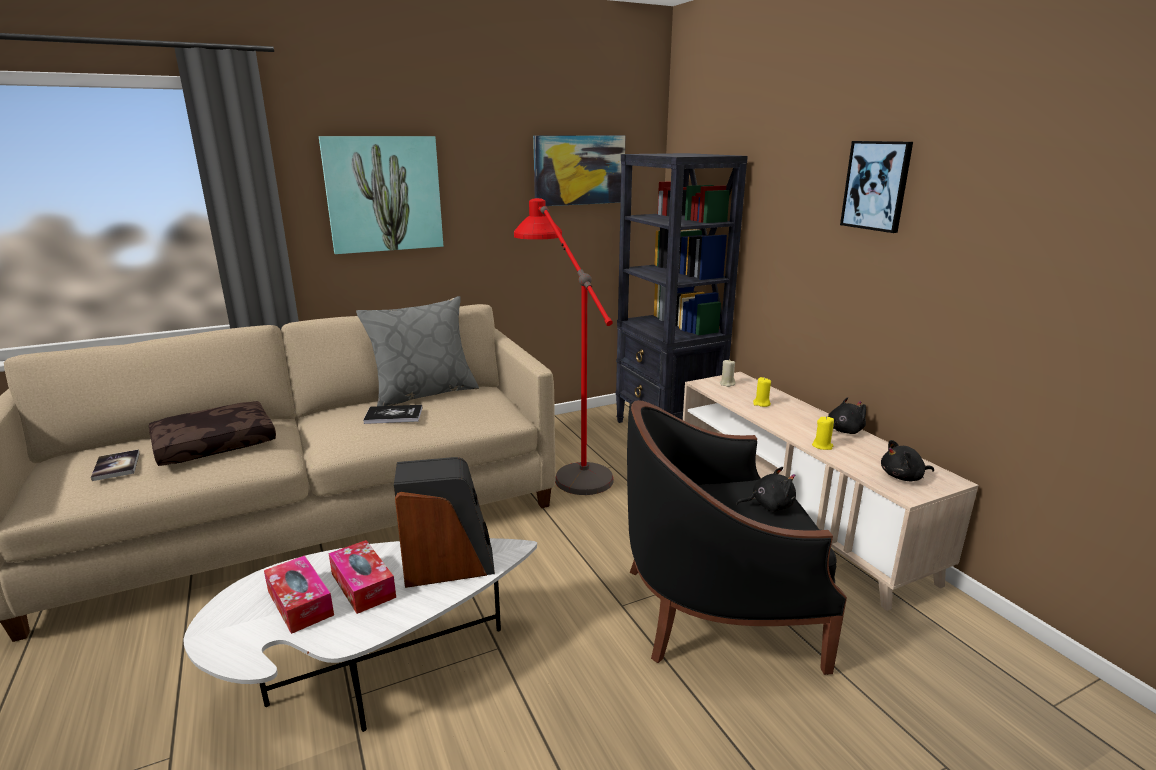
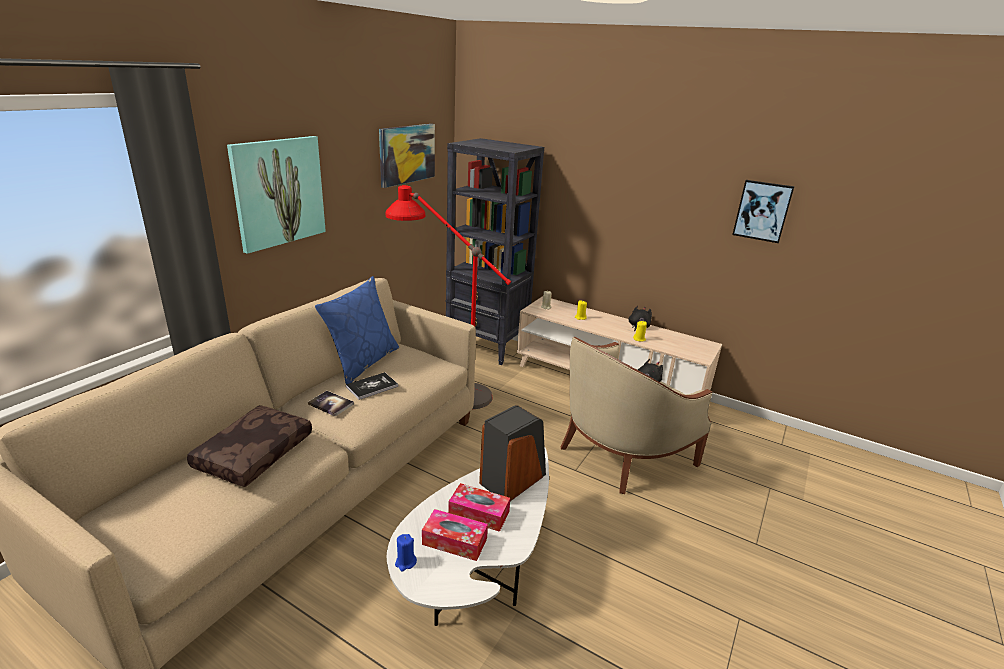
camera: 35 degrees left, 5 degrees up
book [91,450,140,481] -> book moved to [308,391,354,416]
grey pillow [356,296,479,406] -> blue pillow [315,276,399,384]
black armchair [627,400,847,675] -> beige armchair [561,336,712,494]
picture [840,141,913,233] -> picture moved to [732,180,795,243]
black plush toy [881,440,934,481] -> none
none -> blue candle [395,534,417,571]

